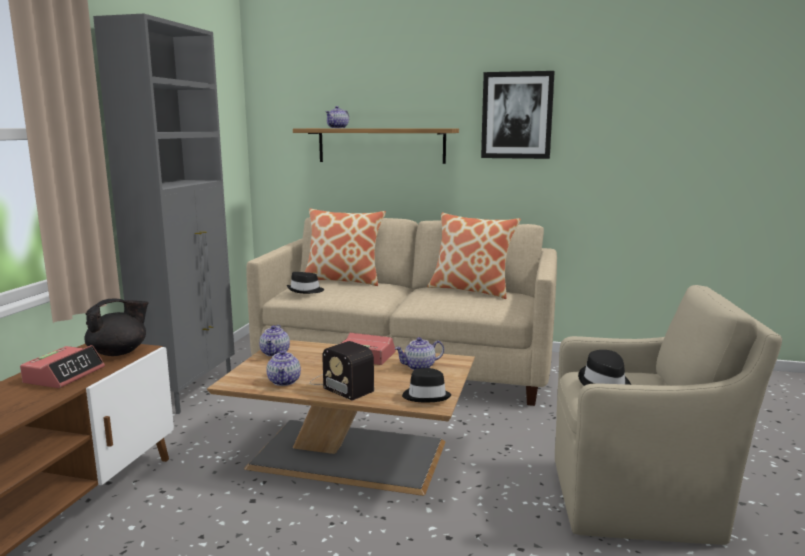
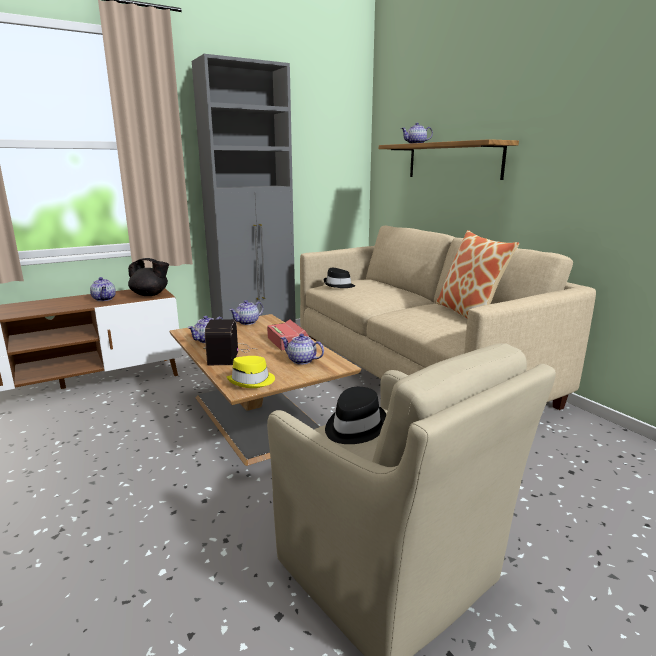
camera: 45 degrees right, 5 degrees up
alarm clock [20,345,105,388] -> teapot [90,277,116,301]
pillow [305,208,386,286] -> none
black hat [402,368,451,402] -> yellow hat [227,356,275,388]
picture [481,71,555,159] -> none

